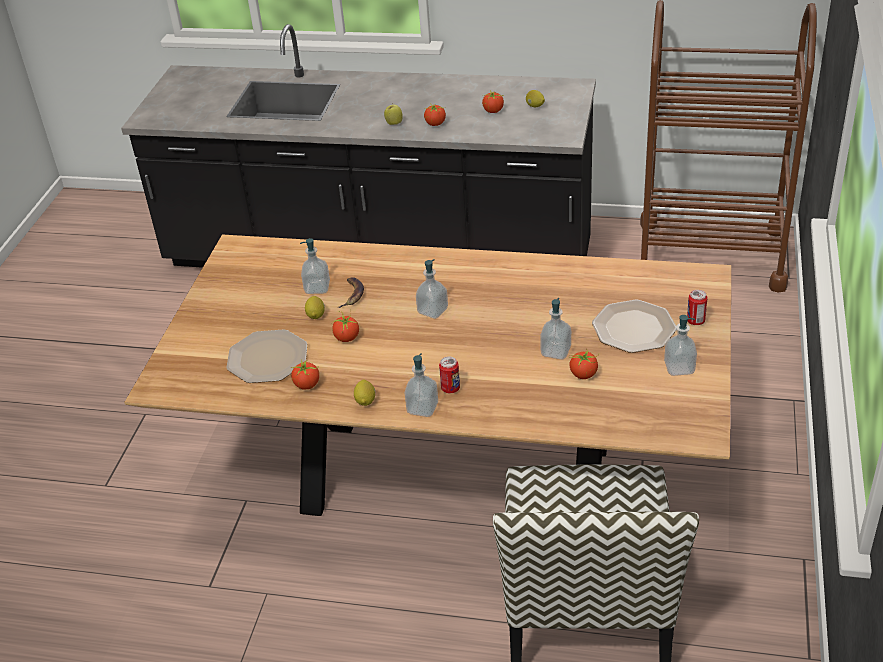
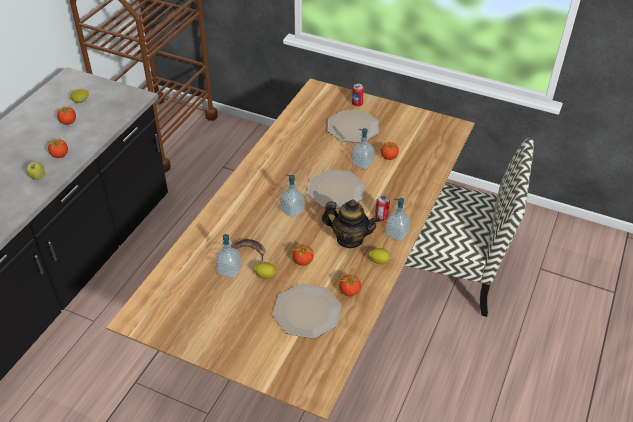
camera: 80 degrees left, 5 degrees up
soap dispenser [664,315,697,376] -> none
none -> plate [307,170,365,209]
none -> teapot [322,199,380,248]

